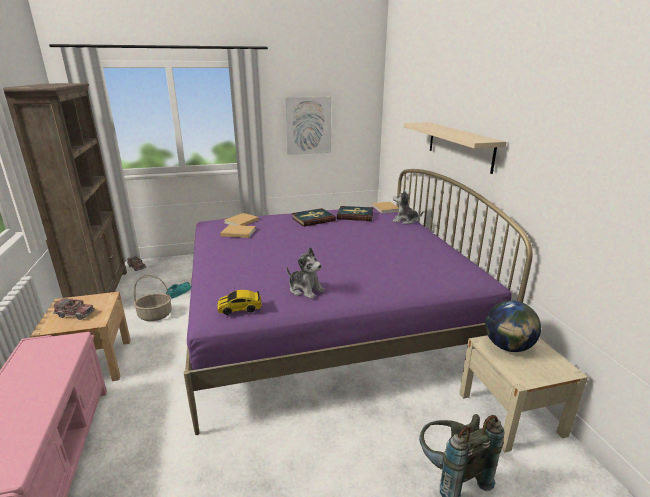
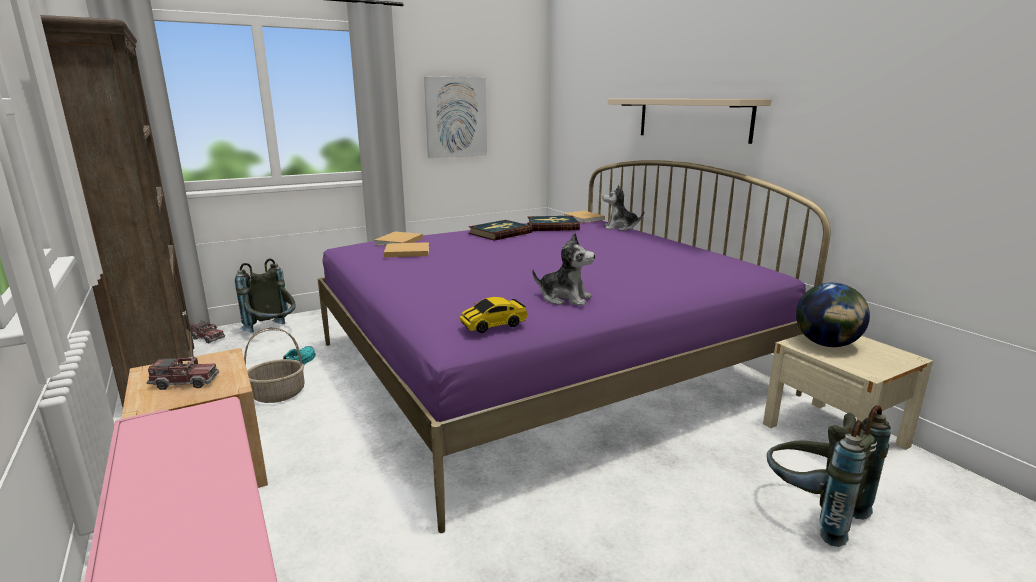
camera: 15 degrees left, 5 degrees down
none -> grey backpack [235,258,296,333]

